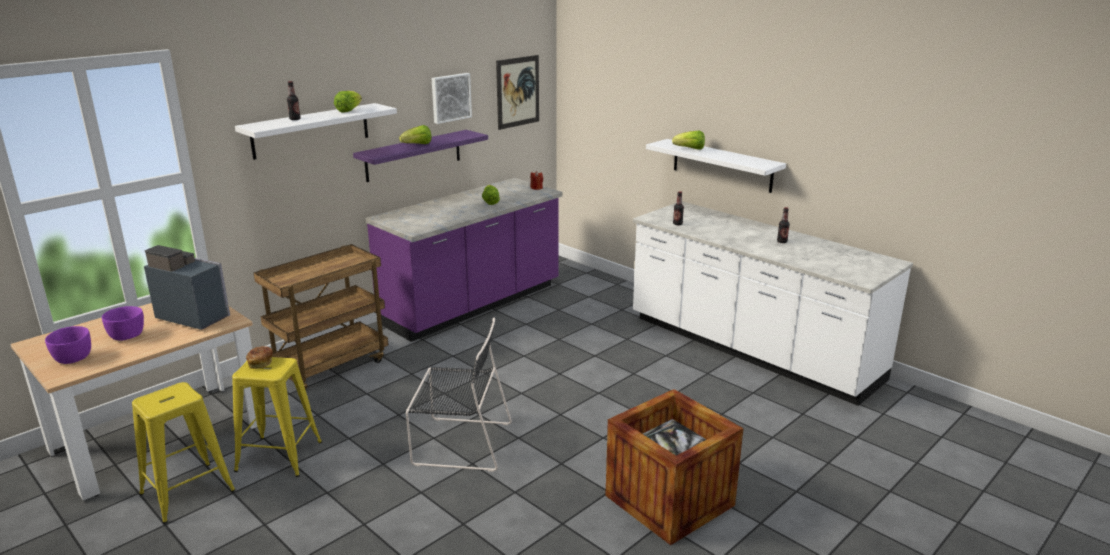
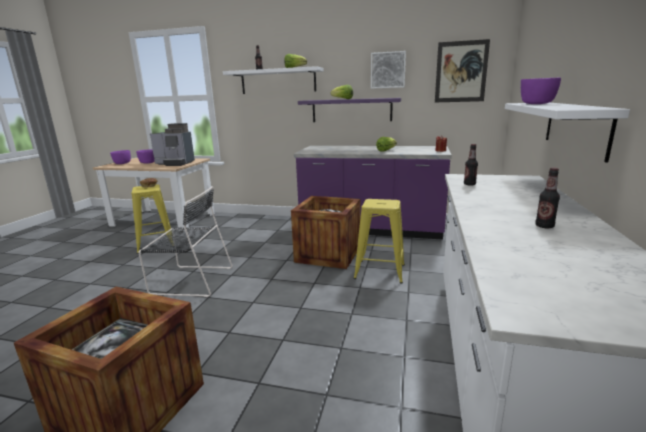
camera: 60 degrees right, 5 degrees down
yellow stool [132,382,235,524] -> yellow stool moved to [354,199,405,284]
coffee machine [144,245,230,330] -> coffee machine turned 105 degrees clockwise [150,123,195,166]
brown cart [254,244,388,390] -> none
black chair [406,318,512,472] -> black chair turned 60 degrees counterclockwise [139,186,233,297]
lettuce [672,131,705,150] -> purple bowl [521,77,561,104]
none -> crate [291,196,360,269]

